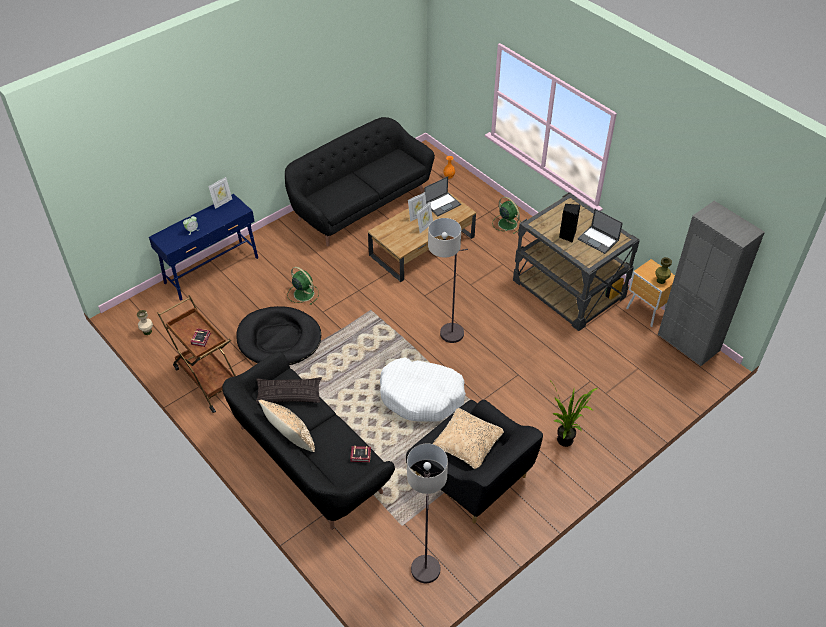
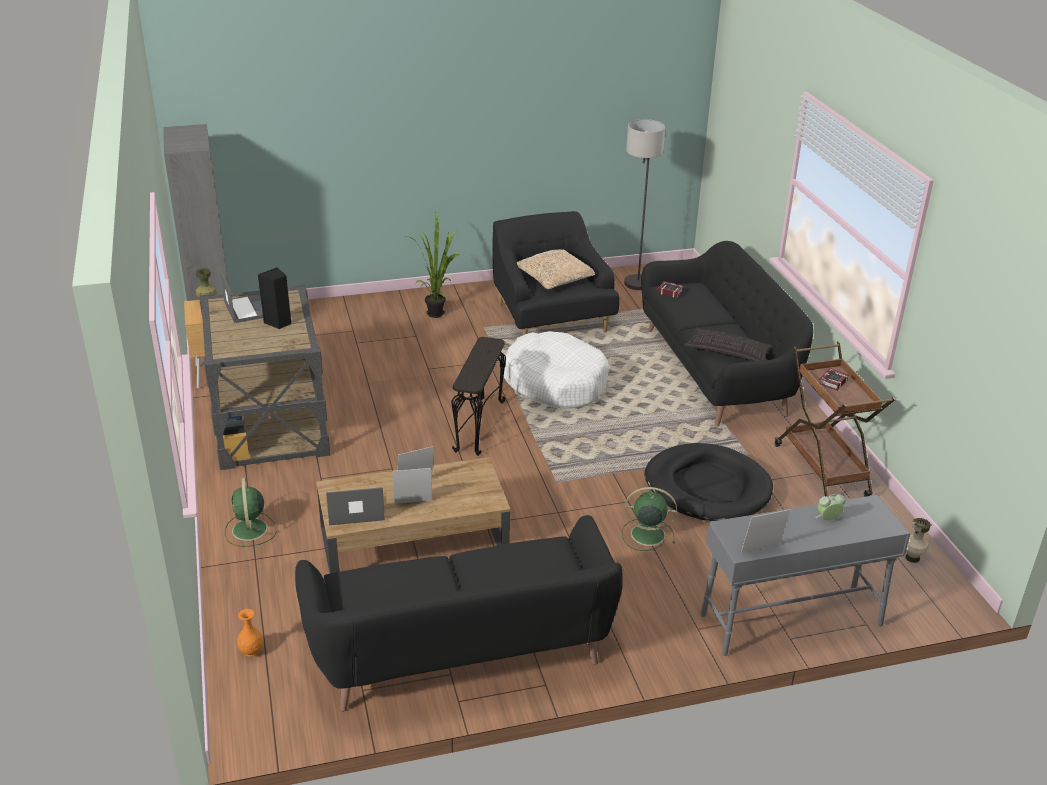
camera: 155 degrees left, 15 degrees down
blue console table [149,194,258,301] -> grey console table [700,495,911,656]
beige pillow [259,399,315,452] -> none
green fan [287,267,319,305] -> green fan turned 120 degrees clockwise [622,487,677,551]
grey floor lamp [428,218,468,343] -> black side table [451,337,506,456]

